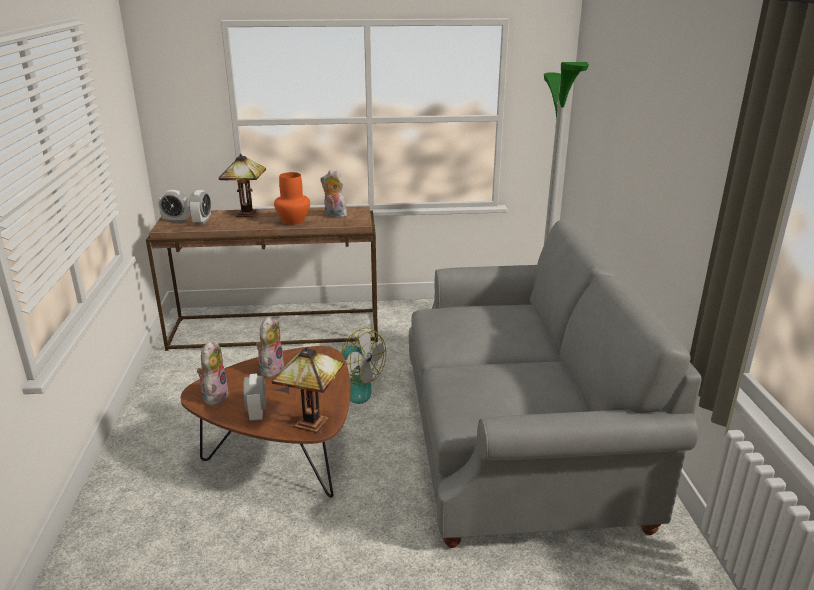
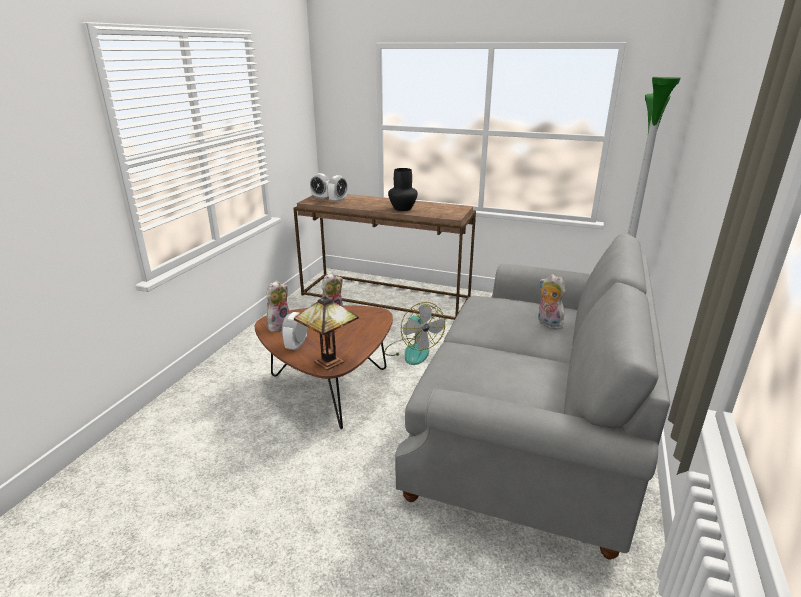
camera: 25 degrees right, 0 degrees up
table lamp [219,154,266,217] -> none
orange vase [274,172,310,225] -> black vase [388,168,418,211]
plush toy [320,170,347,218] -> plush toy moved to [538,274,565,330]

